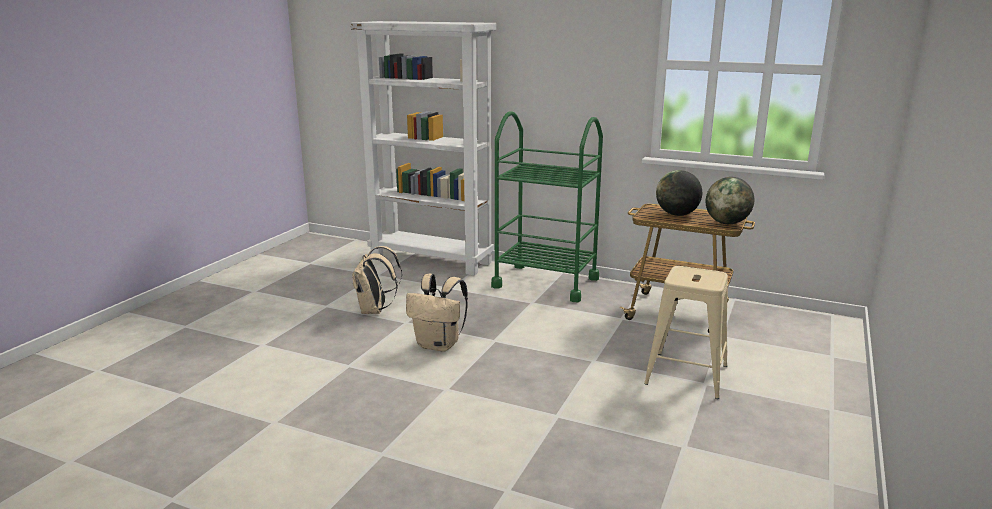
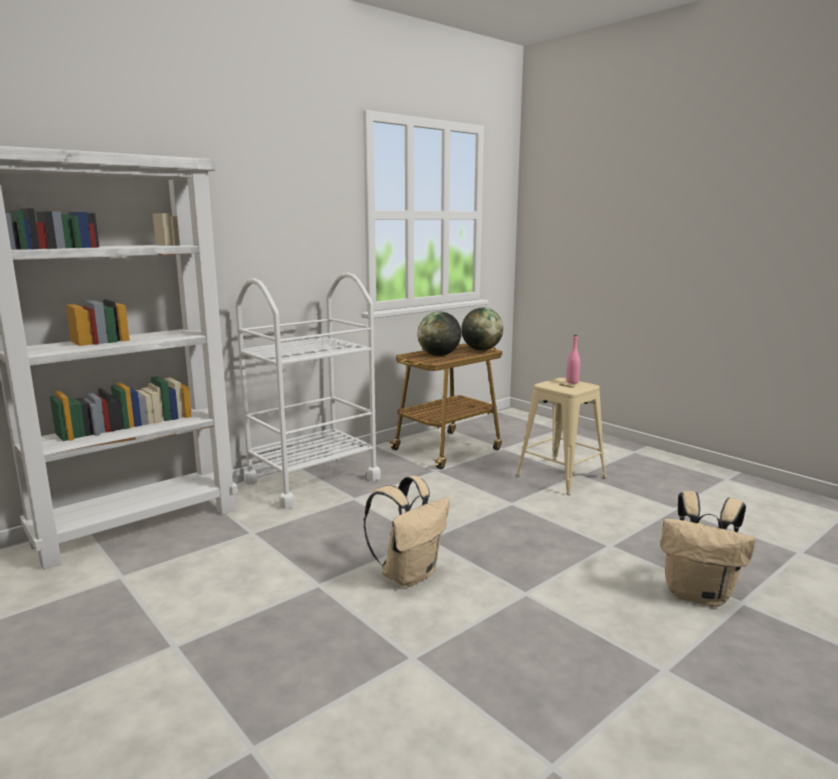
camera: 65 degrees left, 5 degrees down
beige backpack [352,246,402,314] -> beige backpack moved to [661,491,756,607]
green cart [491,111,603,302] -> white cart [235,272,381,509]
none -> pink bottle [566,335,580,384]

